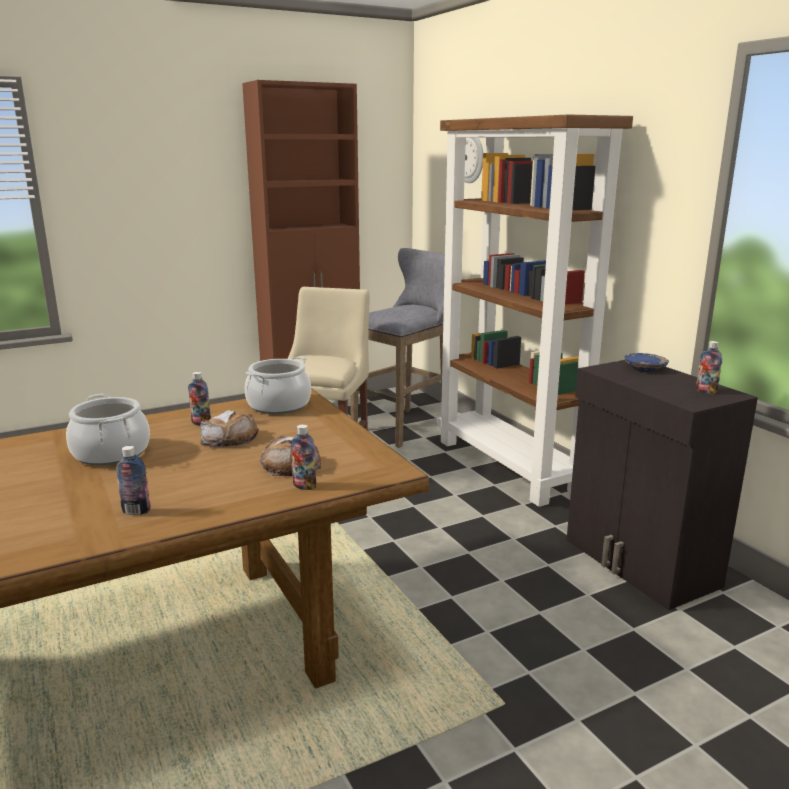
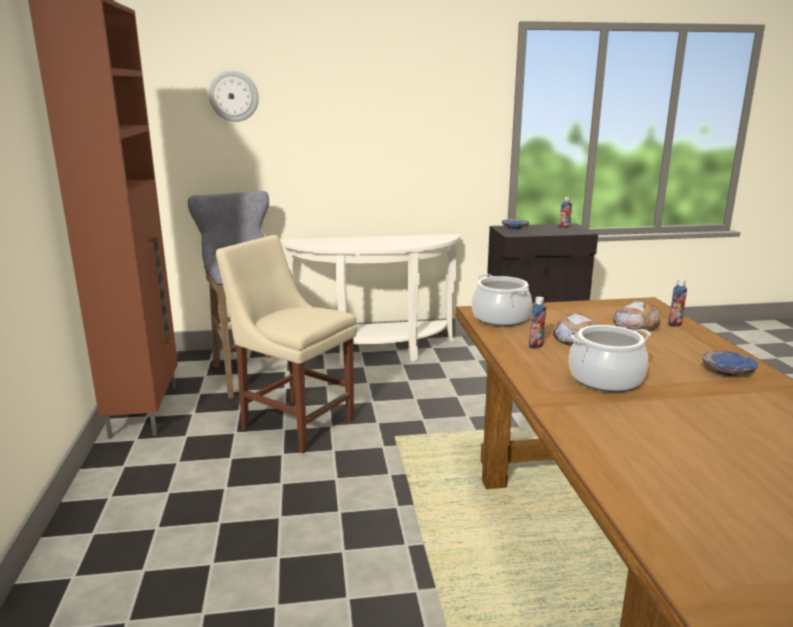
camera: 70 degrees left, 0 degrees up
bottle [116,446,151,515] -> blue plate [702,351,758,376]
brown bookcase [437,114,633,507] -> white console table [280,234,460,366]

